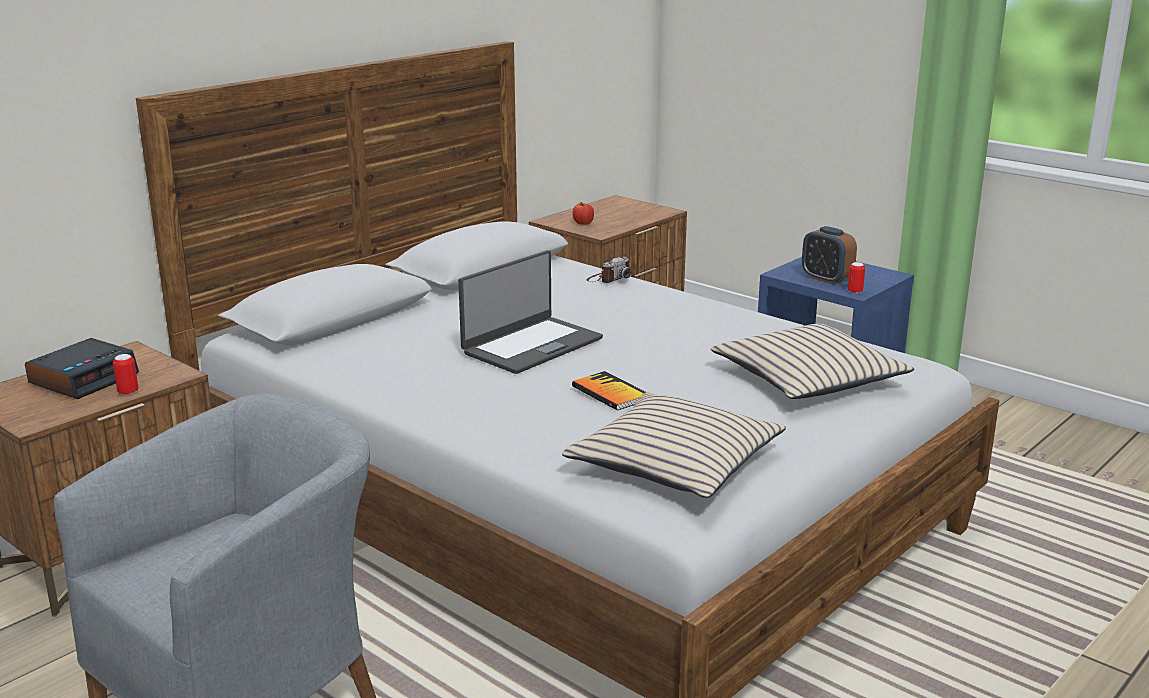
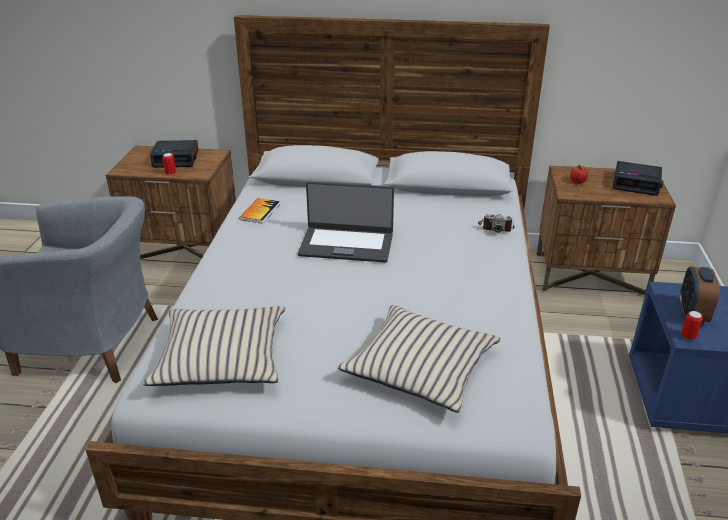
camera: 55 degrees right, 10 degrees up
book [572,371,645,411] -> book moved to [240,198,280,224]
none -> alarm clock [613,161,663,196]

